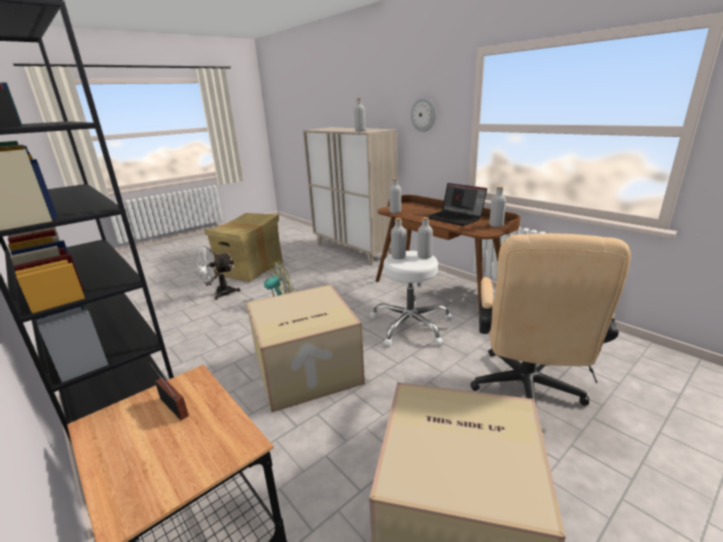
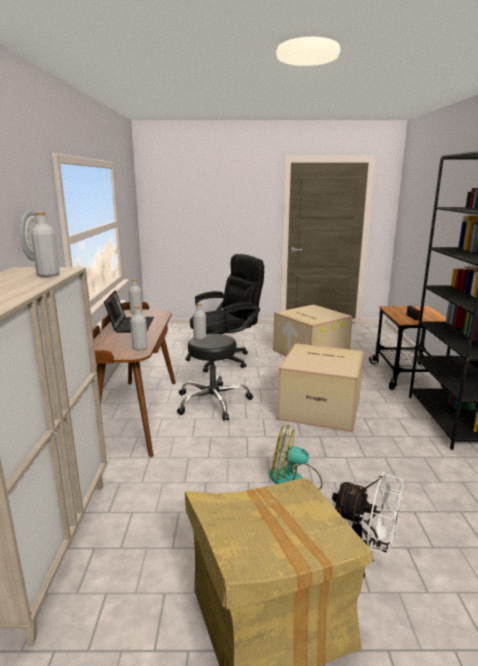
camera: 140 degrees left, 5 degrees down
white stool [370,251,453,347] -> black stool [177,334,253,421]
grey bottle [391,218,406,259] -> none
beige office chair [470,234,631,407] -> black office chair [185,254,264,372]

